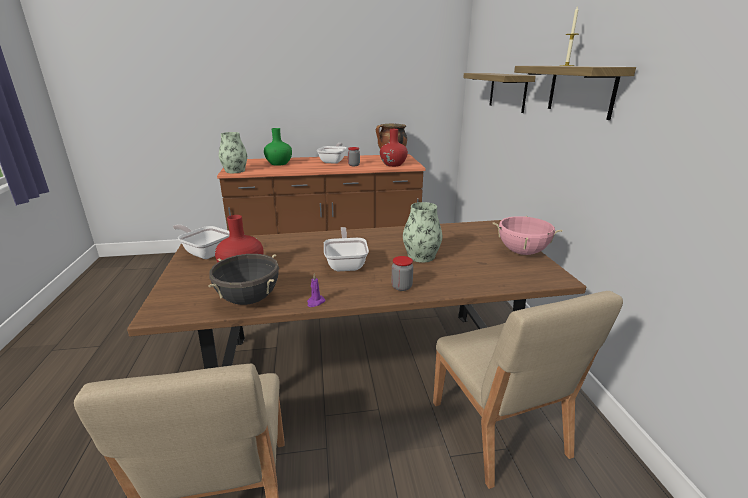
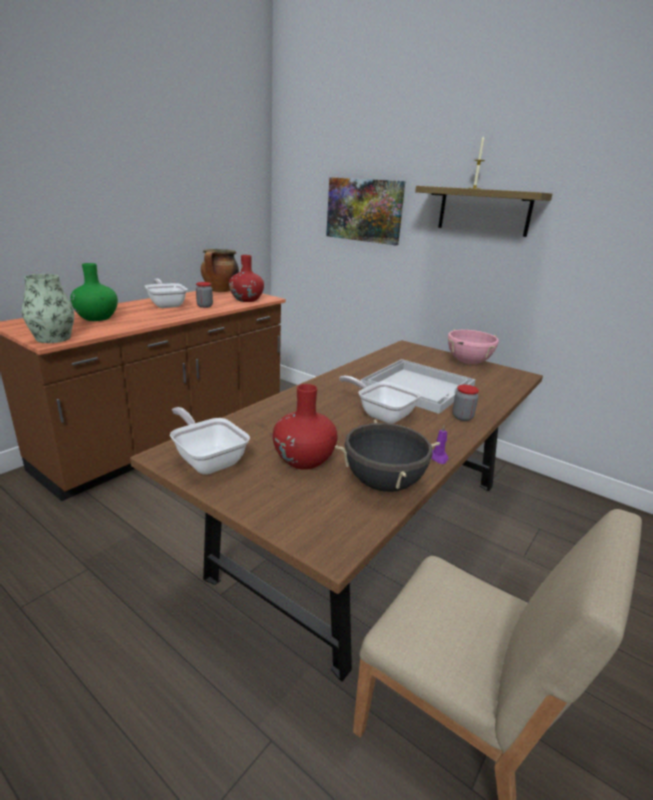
camera: 45 degrees left, 0 degrees up
frying pan [173,224,230,259] -> frying pan turned 60 degrees clockwise [170,407,250,475]
vase [403,202,443,263] -> white tray [360,359,476,414]
beige chair [433,291,623,489] -> none
shelf [463,73,536,113] -> picture [326,177,406,245]

